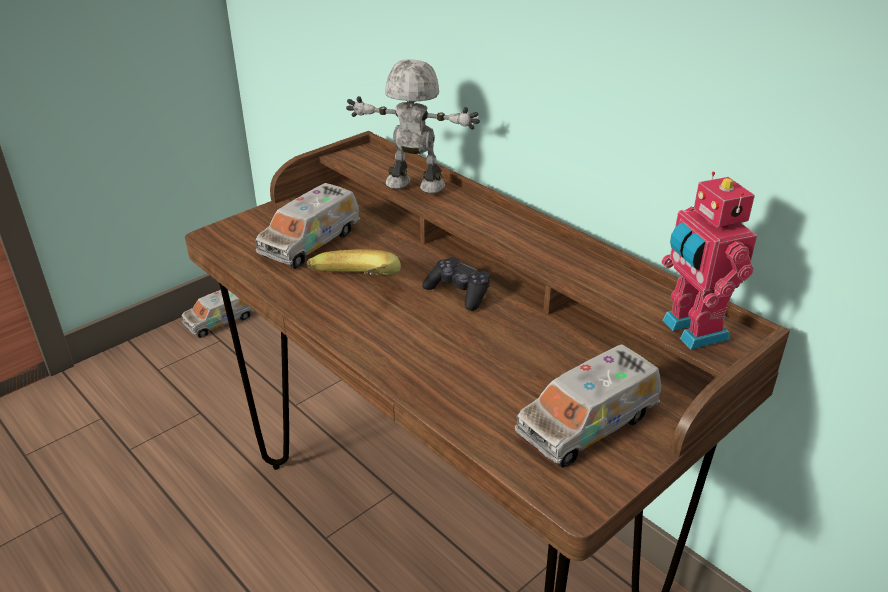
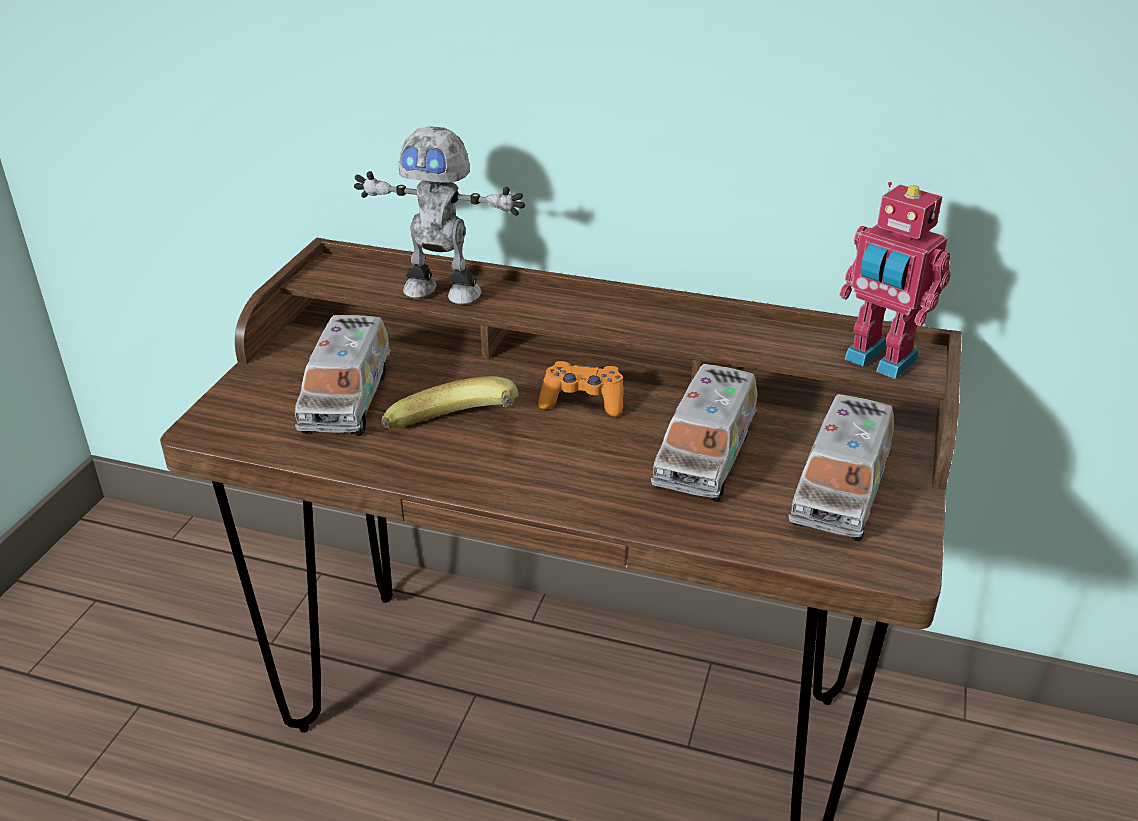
camera: 30 degrees left, 0 degrees up
toy truck [181,290,255,338] -> toy truck moved to [651,364,757,502]
toy robot [346,59,480,193] -> toy robot turned 150 degrees counterclockwise [354,127,525,305]
black game controller [422,257,490,311] -> orange game controller [538,361,623,417]

